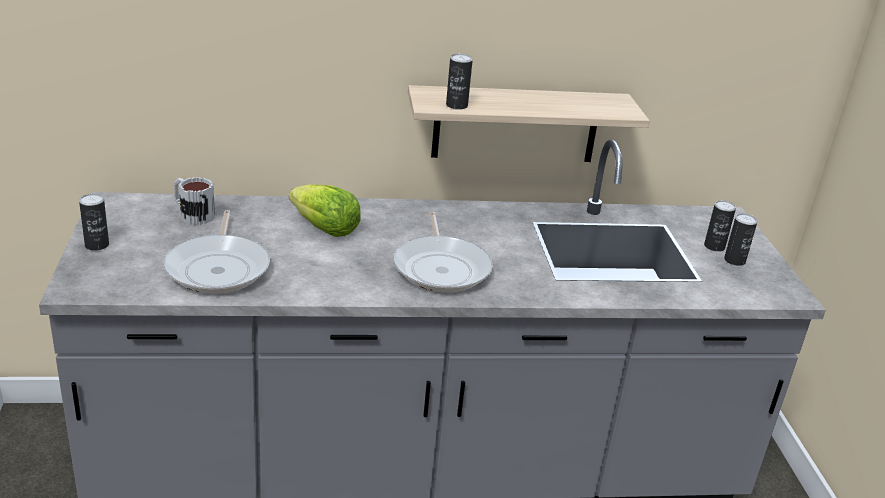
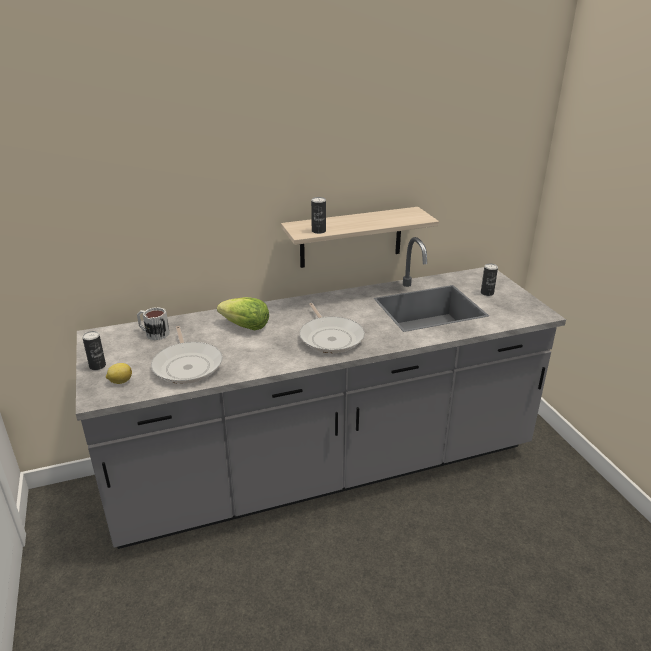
camera: 10 degrees left, 0 degrees up
can [724,213,757,266] -> none
none -> lemon [106,363,132,384]

